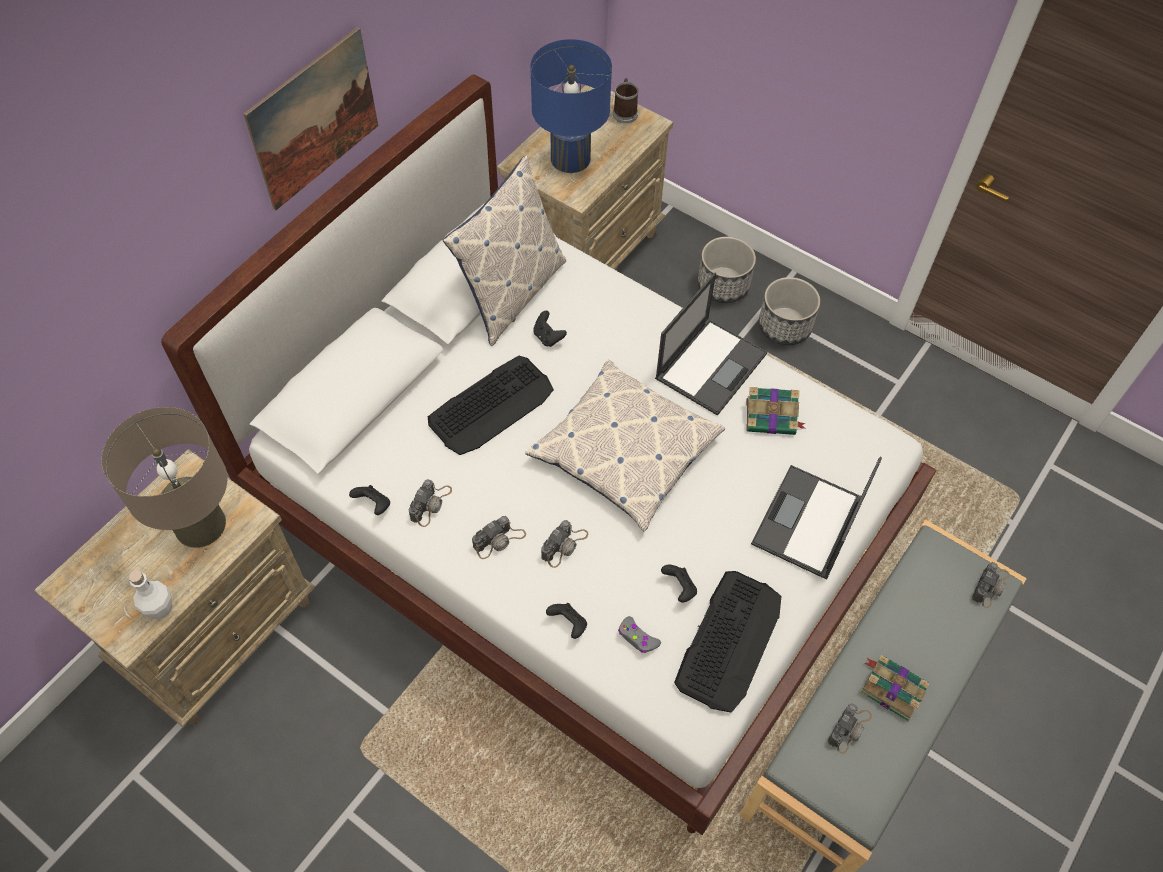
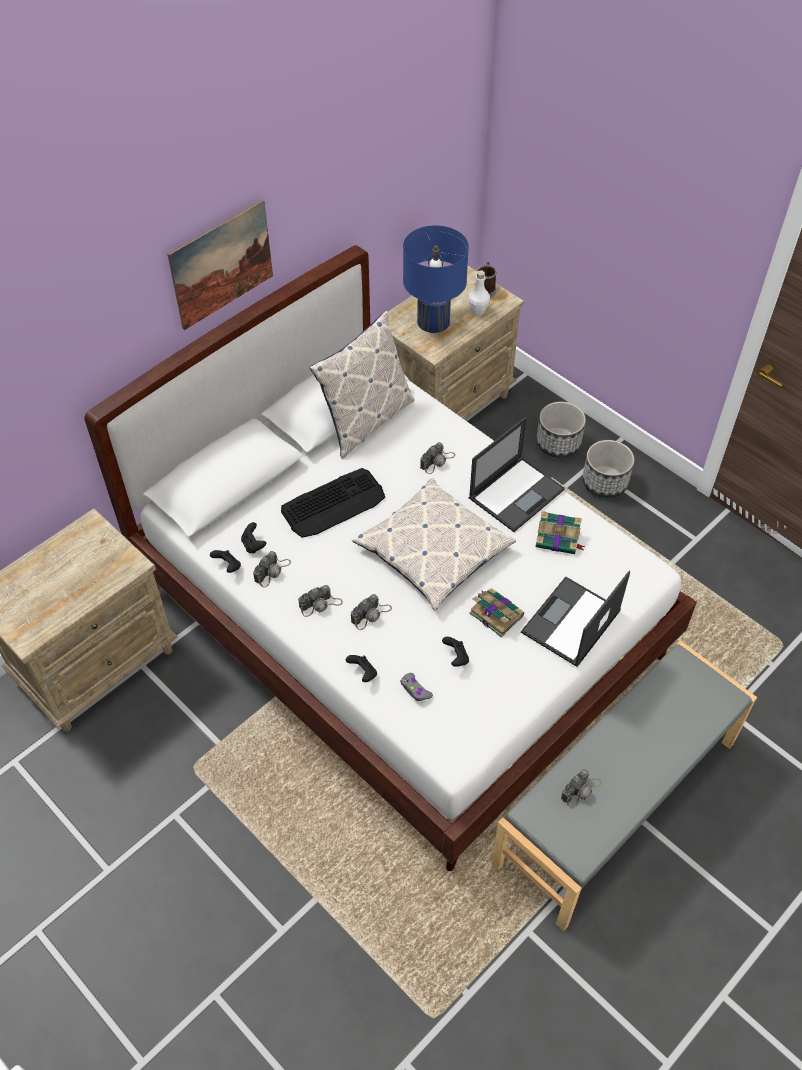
camera: 10 degrees right, 5 degrees down
beige table lamp [101,407,227,548] -> none
white bottle [129,570,172,619] -> white bottle moved to [468,271,490,315]
black game controller [533,311,567,347] -> black game controller moved to [241,522,266,554]
keyboard [674,571,781,713] -> none
book [860,655,929,722] -> book moved to [469,588,524,638]
camera [972,562,1009,608] -> camera moved to [420,442,455,474]

